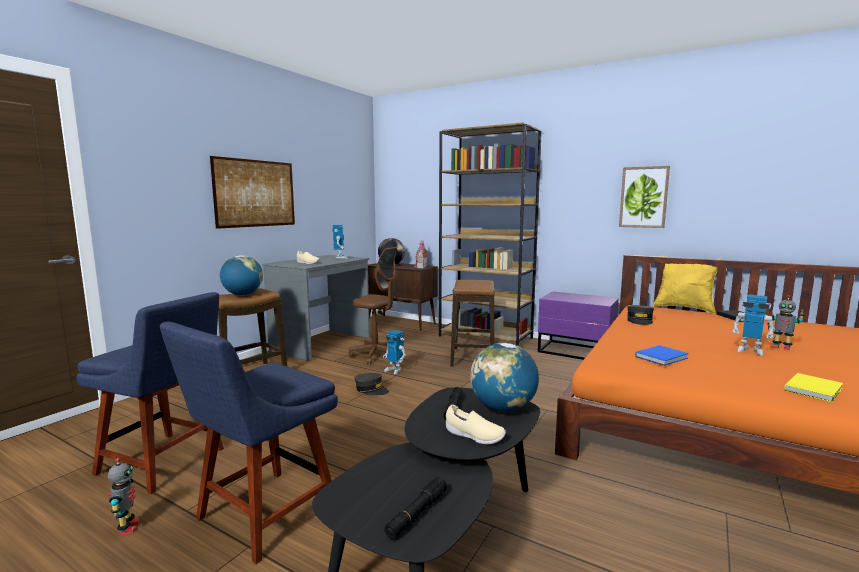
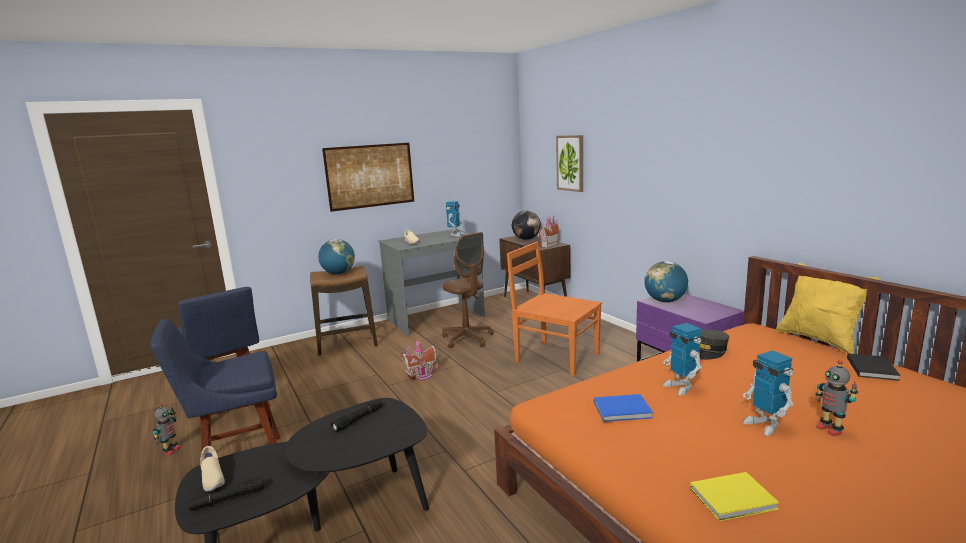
camera: 30 degrees right, 5 degrees up
grey cap [354,373,389,395] -> toy house [401,339,439,381]
toy robot [383,330,406,374] -> toy robot moved to [663,323,702,396]
brown bookcase [439,122,542,346] -> none
beige shoe [446,405,506,444] -> beige shoe moved to [200,446,225,491]
stool [450,280,495,367] -> orange chair [507,242,602,376]
globe [470,343,539,412] -> globe moved to [644,261,688,303]
picture [619,166,670,228] -> picture moved to [556,135,583,192]

